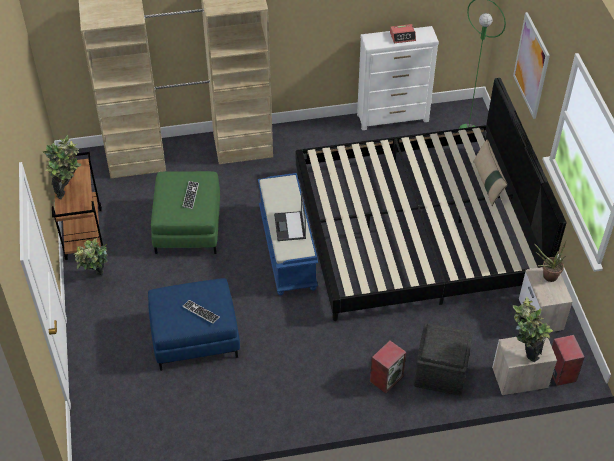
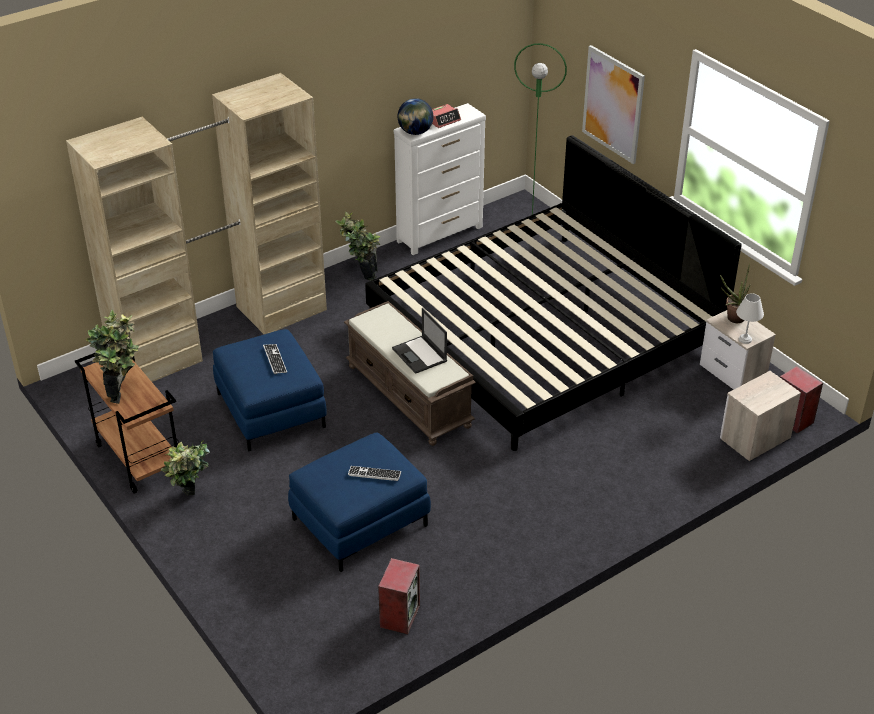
camera: 25 degrees left, 10 degrees down
green ottoman [151,171,220,254] -> blue ottoman [213,329,327,451]
blue bench [258,173,318,295] -> brown bench [344,301,476,446]
speaker [370,340,406,394] -> speaker moved to [378,558,420,635]
grey ottoman [413,323,472,396] -> none
beige pillow [473,140,508,206] -> none
potted plant [513,297,553,362] -> potted plant moved to [335,211,380,281]
none -> globe [397,98,434,135]
none -> white table lamp [736,294,764,344]

